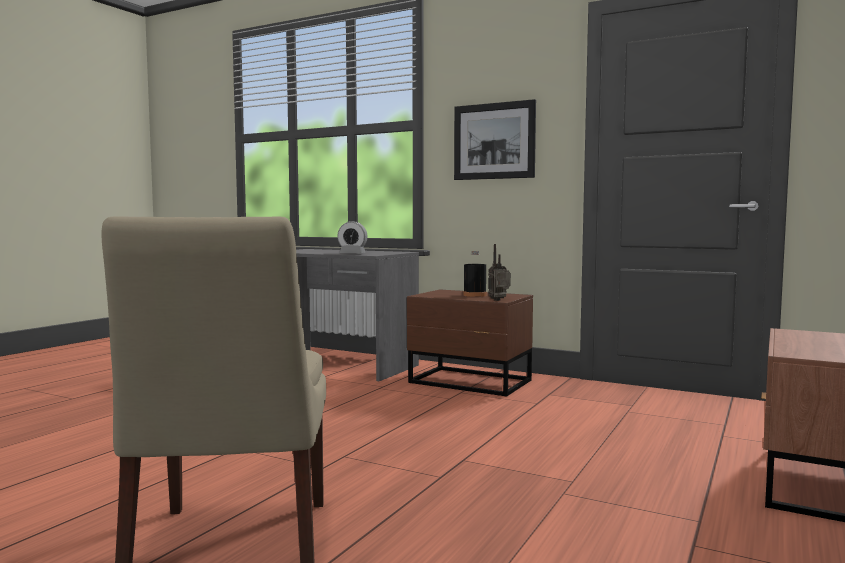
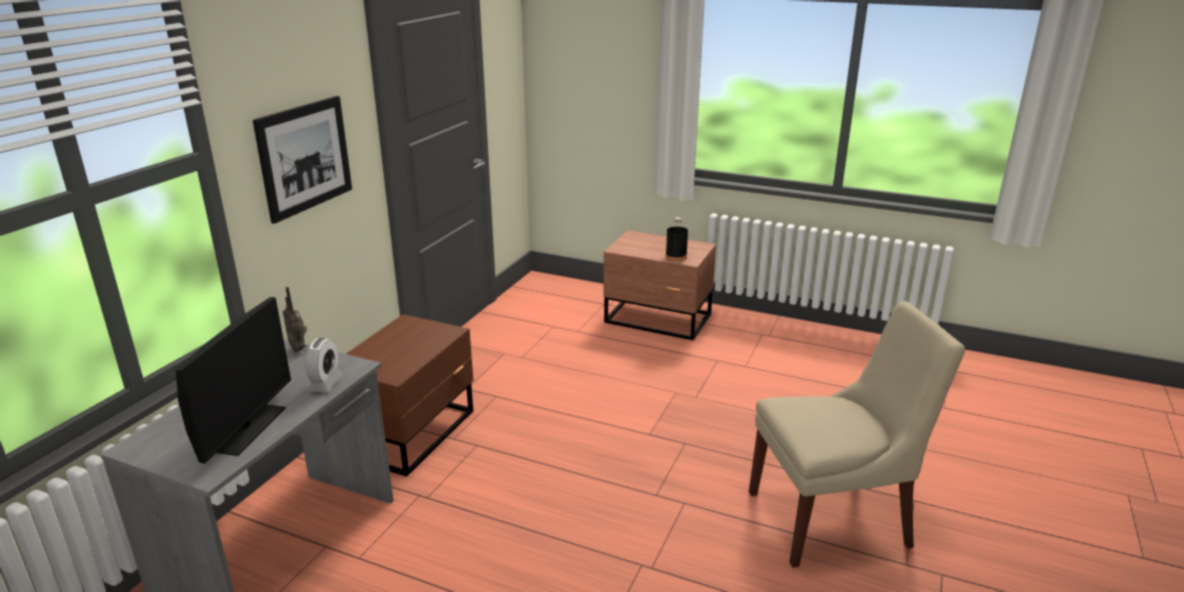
camera: 95 degrees left, 20 degrees up
black bottle [463,251,486,297] -> black bottle moved to [665,217,688,262]
radio [488,244,511,301] -> radio moved to [283,287,307,352]
none -> monitor [176,297,291,463]

